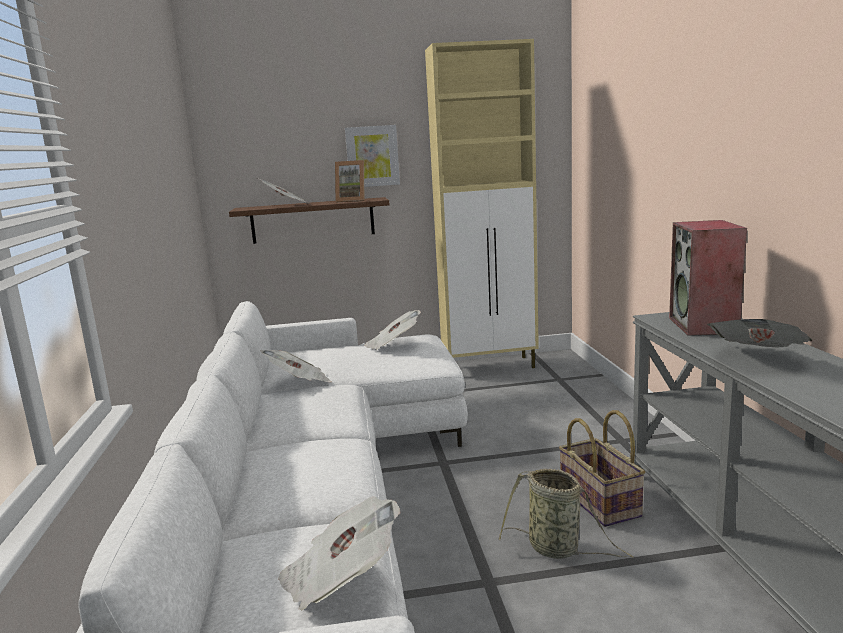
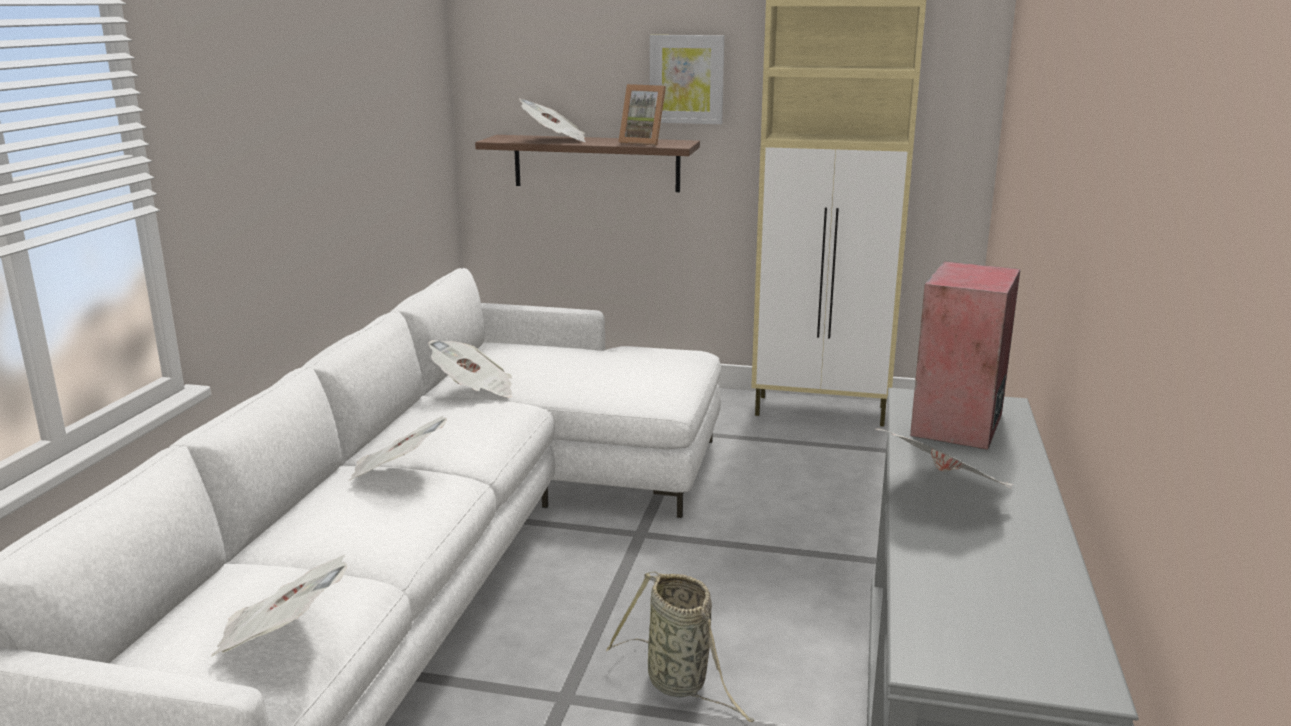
camera: 20 degrees right, 5 degrees up
newspaper [364,310,421,350] -> newspaper moved to [348,415,447,481]
basket [559,410,645,527] -> none

